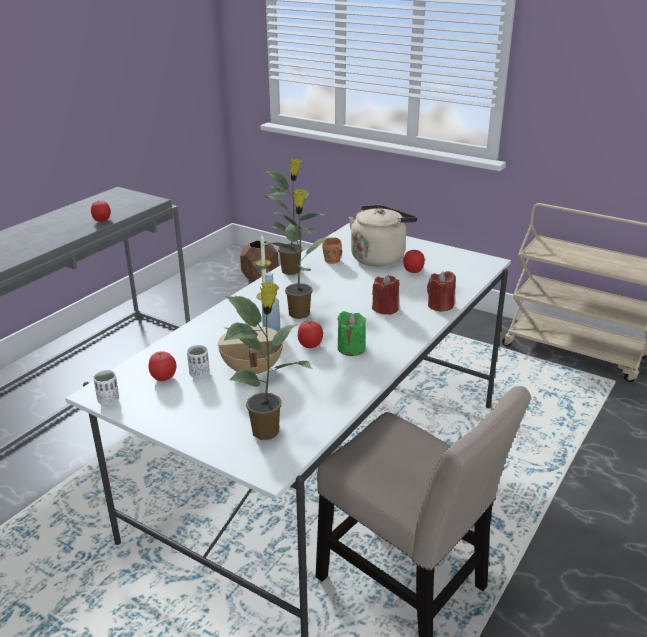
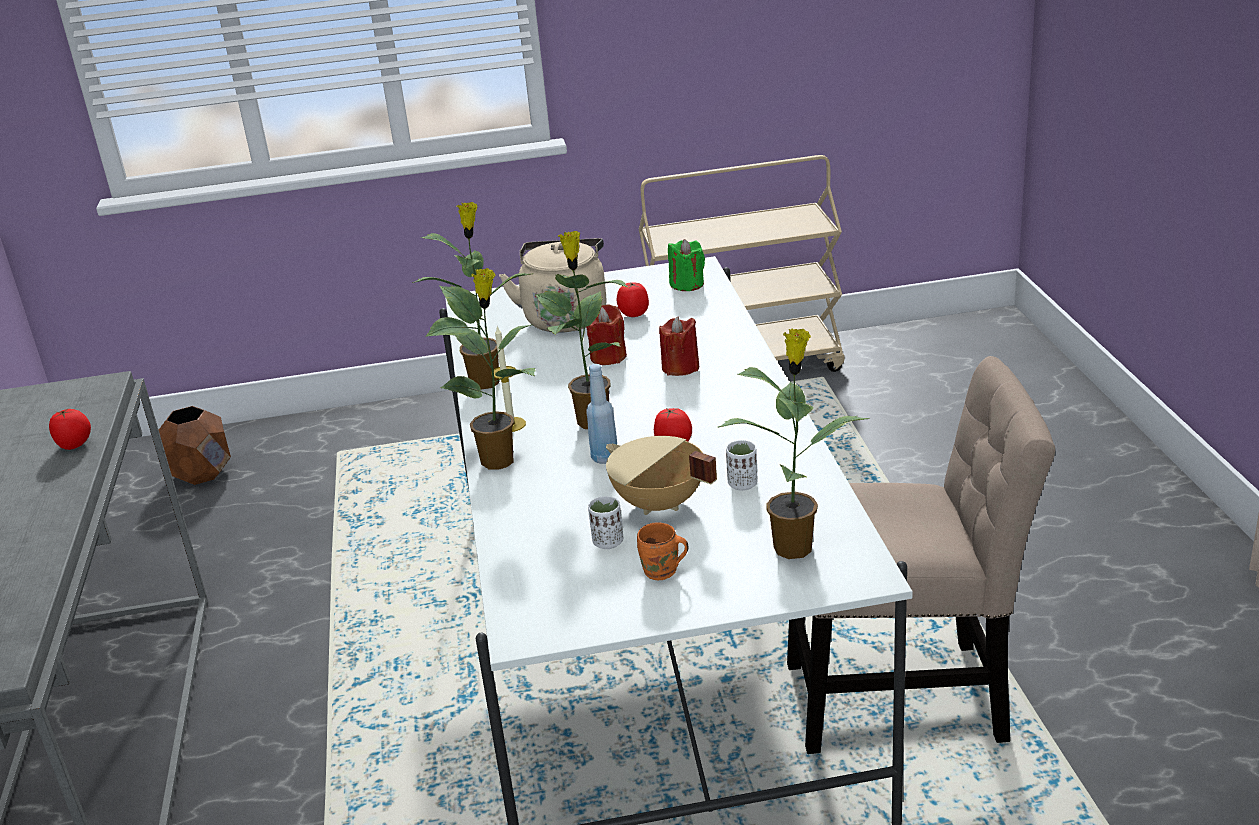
camera: 40 degrees left, 0 degrees up
white cup [93,370,119,406] -> white cup moved to [726,440,758,491]
tomato [149,352,176,381] -> none
orange mug [322,238,342,264] -> orange mug moved to [637,523,688,580]
green candle [337,311,366,356] -> green candle moved to [668,239,705,291]
red candle [427,271,456,312] -> red candle moved to [586,304,627,365]
none -> potted plant [425,268,535,469]

